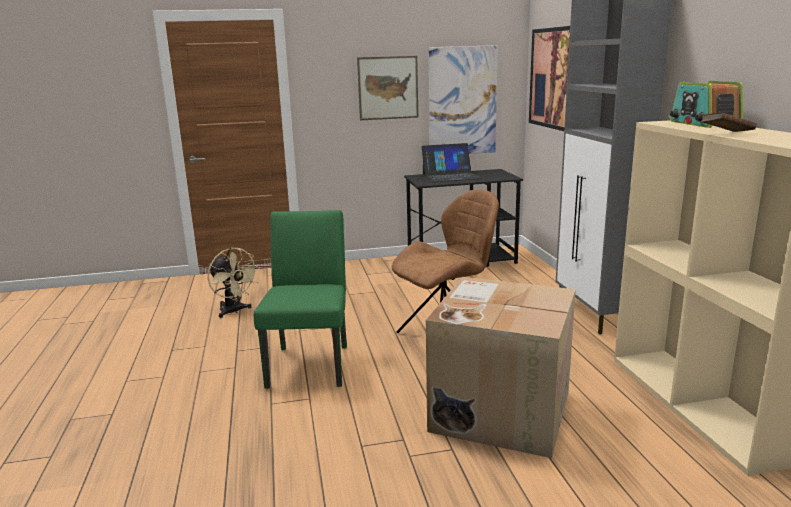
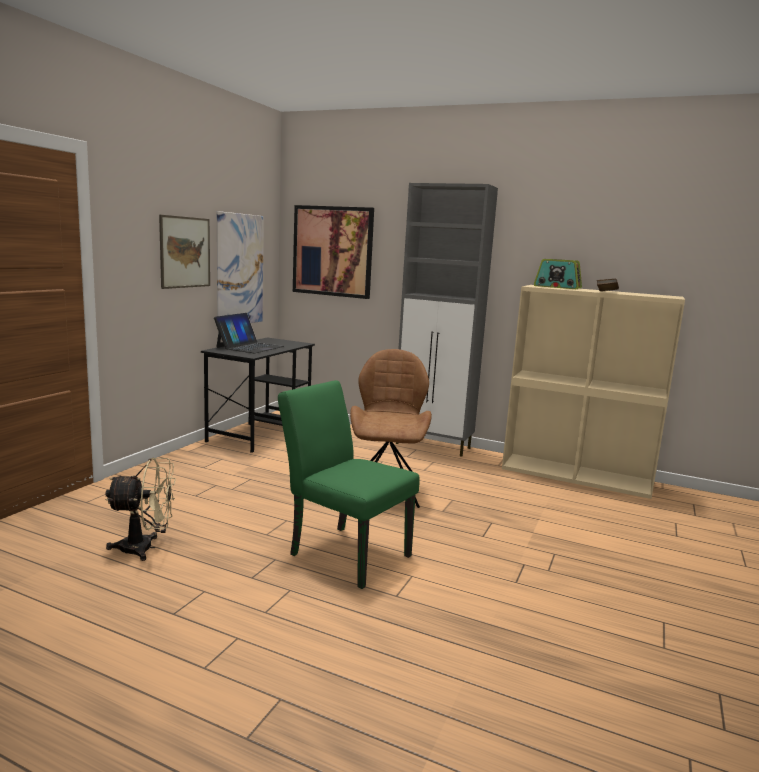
camera: 55 degrees left, 5 degrees down
cardboard box [426,277,576,458] -> none

